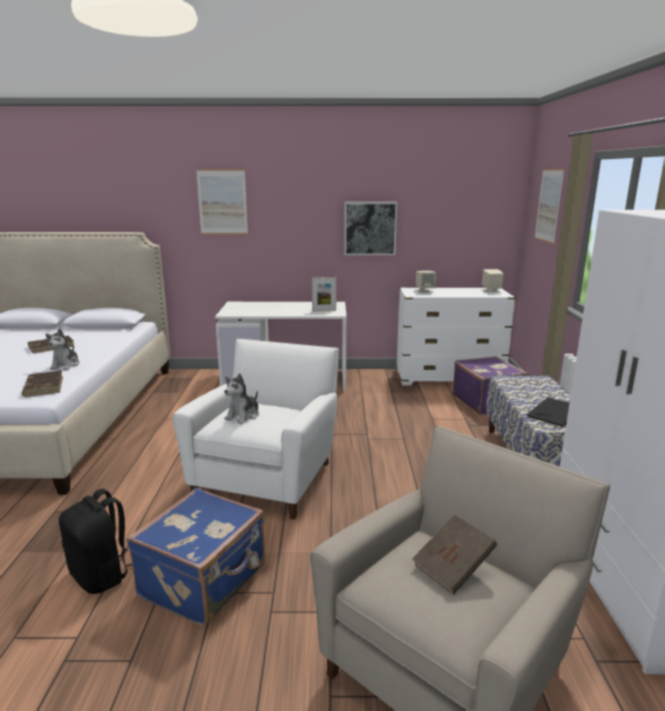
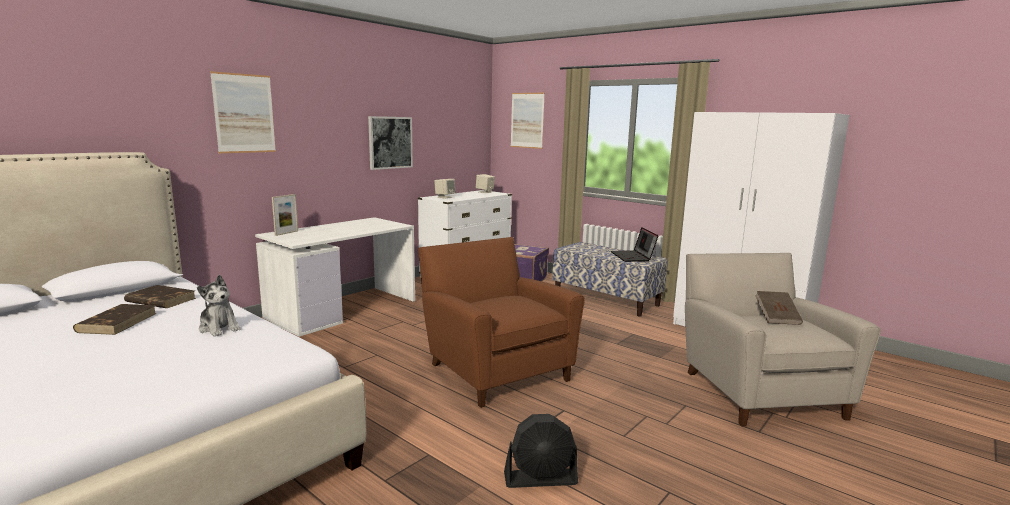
camera: 50 degrees left, 5 degrees down
brown book [22,370,63,397] -> brown book moved to [124,285,196,308]
black backpack [59,489,132,594] -> black fan [504,414,578,488]
blue suitcase [127,488,265,626] -> none
white armchair [172,339,339,520] -> brown armchair [418,237,585,408]
plush toy [224,373,259,424] -> none
picture frame [312,277,336,312] -> picture frame moved to [272,194,298,236]

